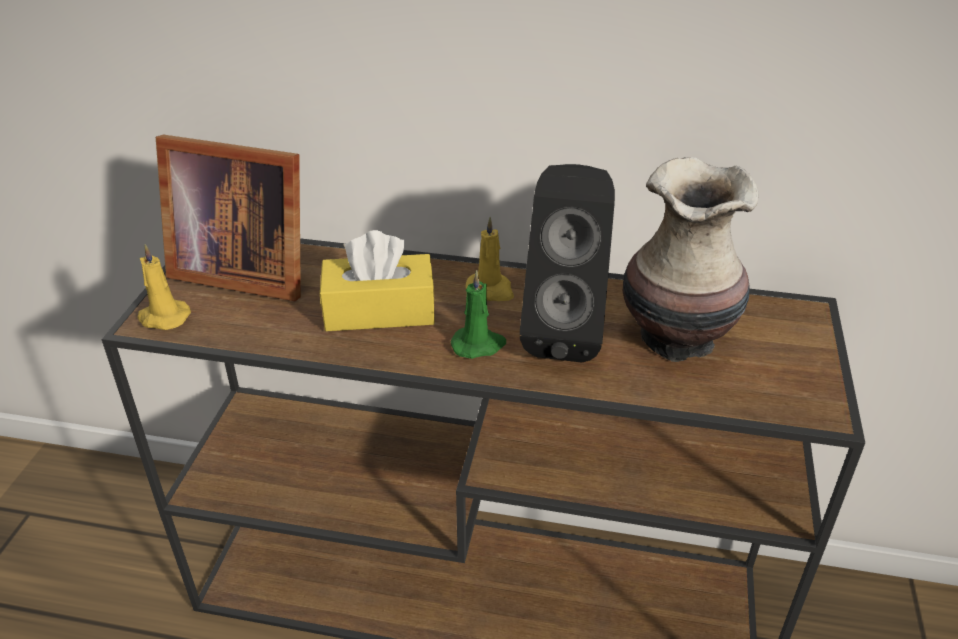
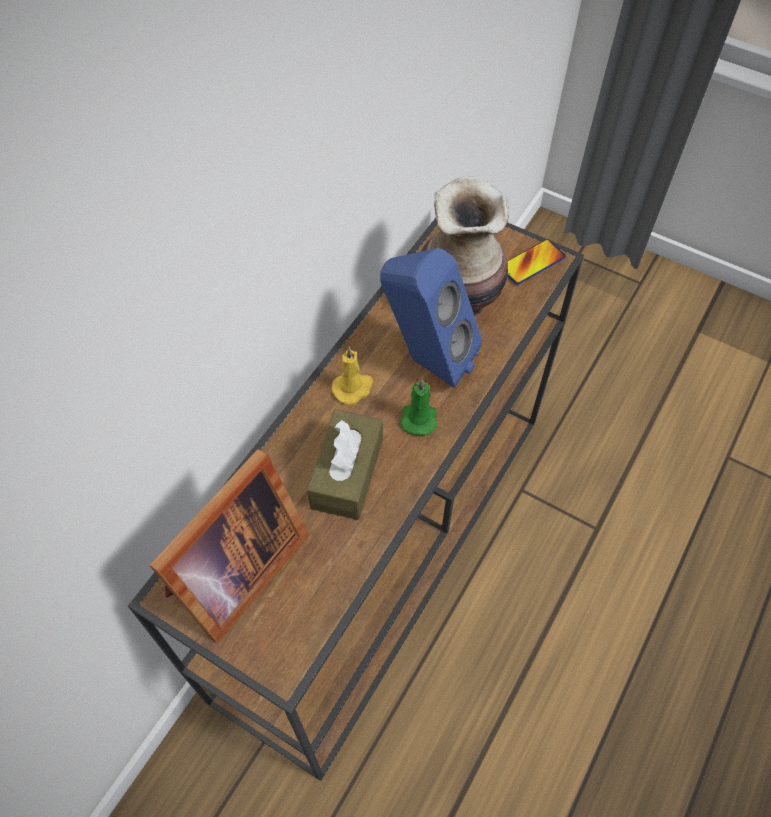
camera: 70 degrees left, 20 degrees up
yellow candle [137,244,191,330] -> none
yellow tissue box [320,230,435,331] -> brown tissue box [307,409,383,520]
black speaker [520,164,615,362] -> blue speaker [380,248,482,388]
none -> phone [507,239,566,285]

